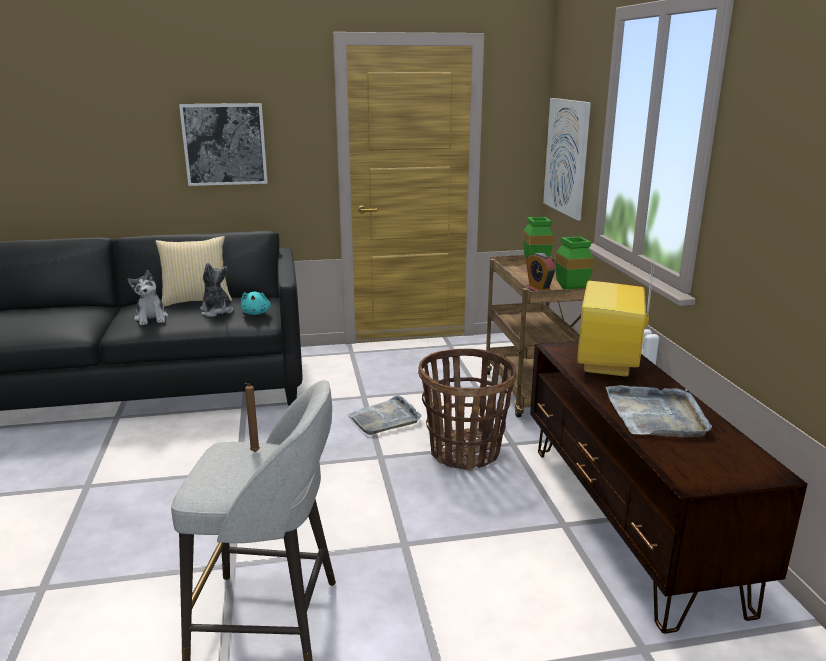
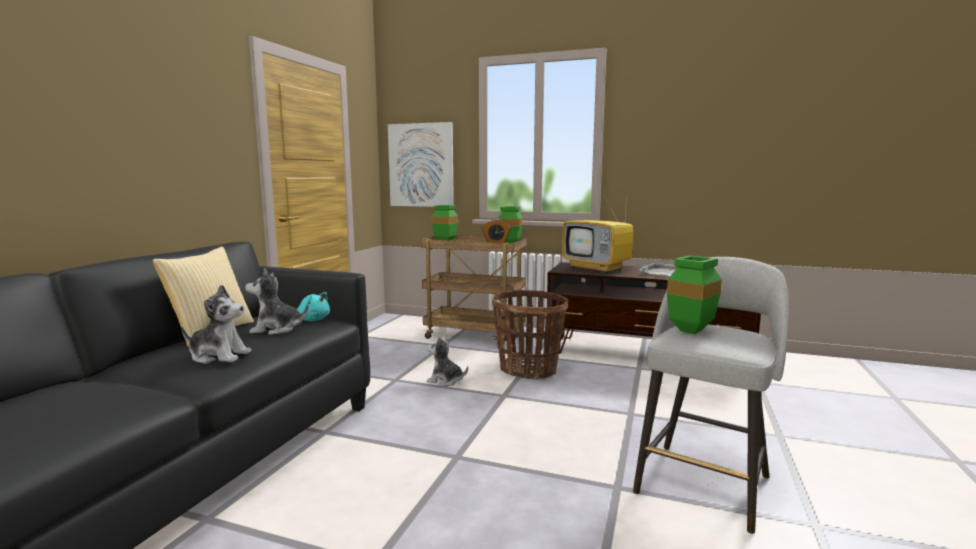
camera: 60 degrees left, 10 degrees down
picture [179,103,268,186] -> none
brown candle [245,383,260,452] -> green vase [667,256,722,334]
grey tray [347,395,422,435] -> plush toy [426,336,468,386]

